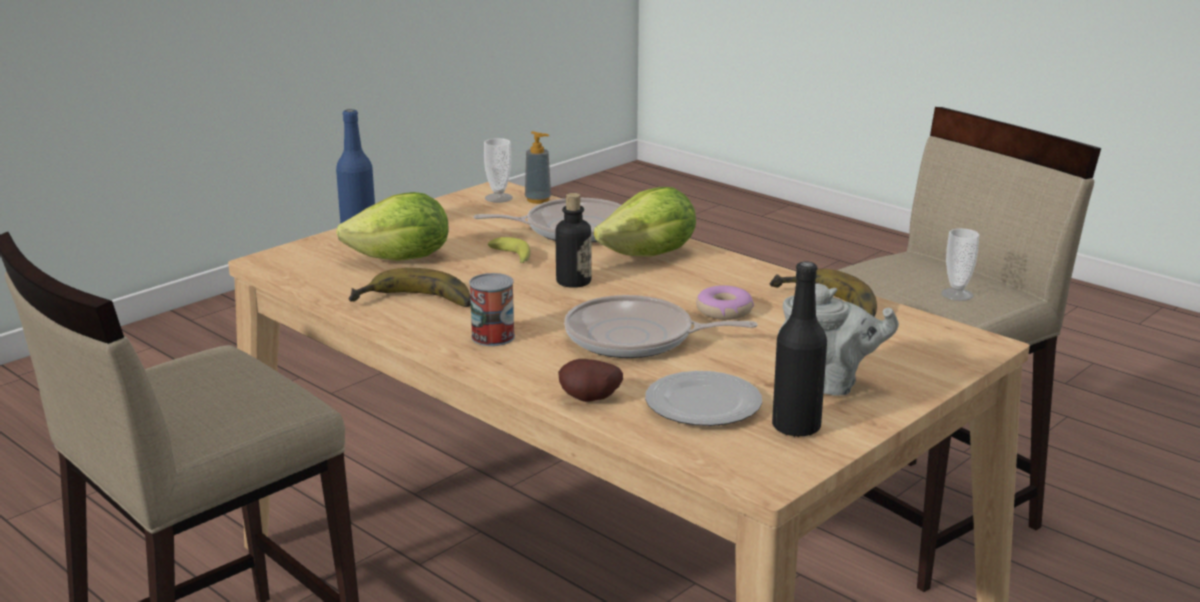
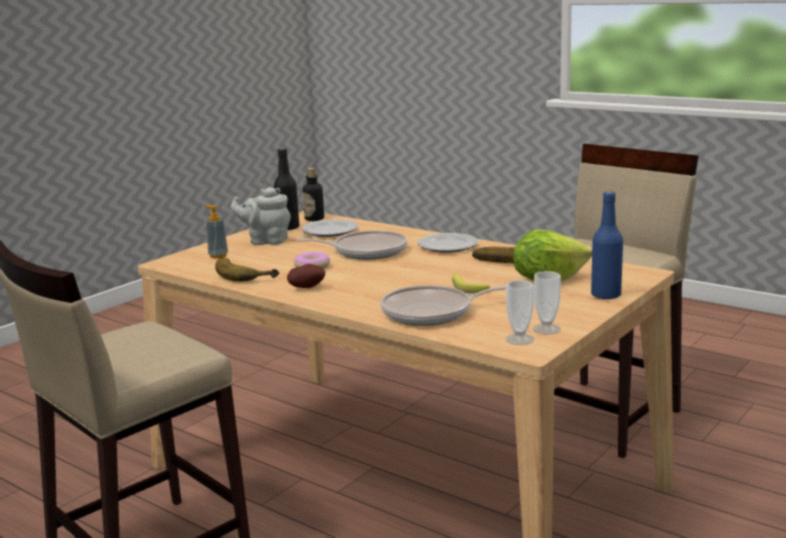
camera: 175 degrees right, 5 degrees down
can [469,273,515,346] -> plate [418,233,478,253]
soap dispenser [525,131,551,204] -> soap dispenser moved to [204,205,228,259]
bottle [556,193,592,288] -> bottle moved to [302,168,324,221]
potato [558,359,623,402] -> potato moved to [287,264,325,288]
lettuce [594,187,696,257] -> none
cup [941,228,979,301] -> cup moved to [533,271,561,335]

